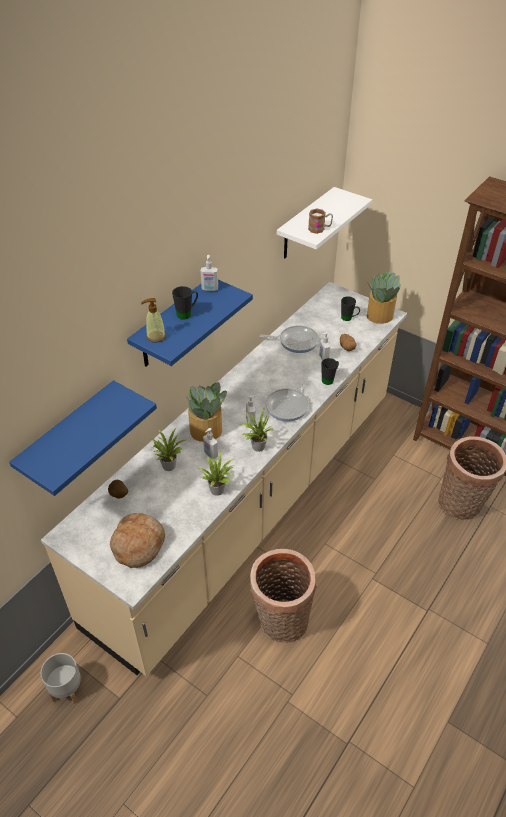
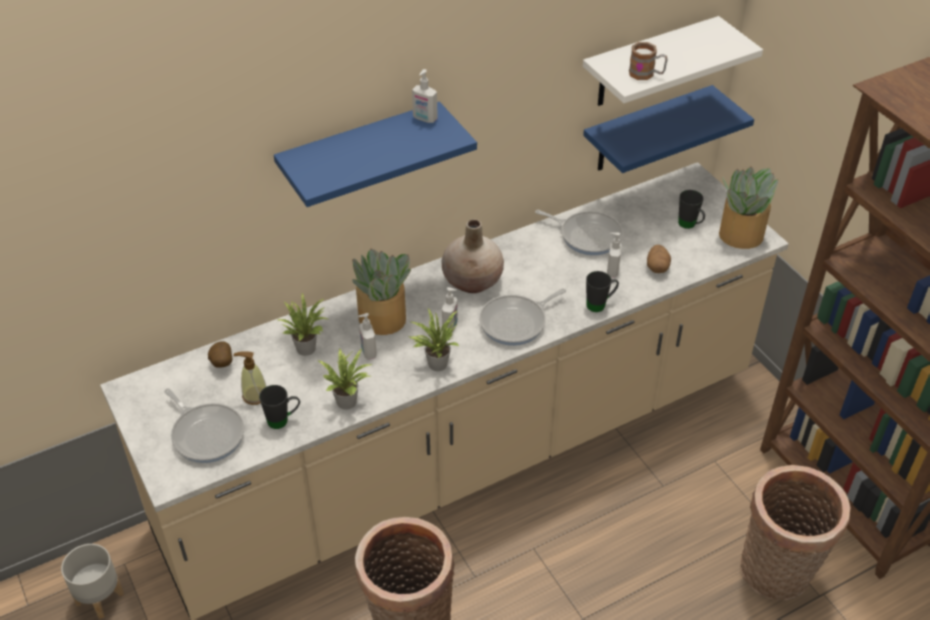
camera: 25 degrees right, 0 degrees up
blue shelf [9,380,157,496] -> blue shelf moved to [583,85,754,173]
bread [110,513,165,568] -> frying pan [164,388,245,463]
soap dispenser [141,298,166,343] -> soap dispenser moved to [233,351,266,405]
black mug [172,286,198,320] -> black mug moved to [259,385,300,429]
none -> beige vase [442,220,504,293]

